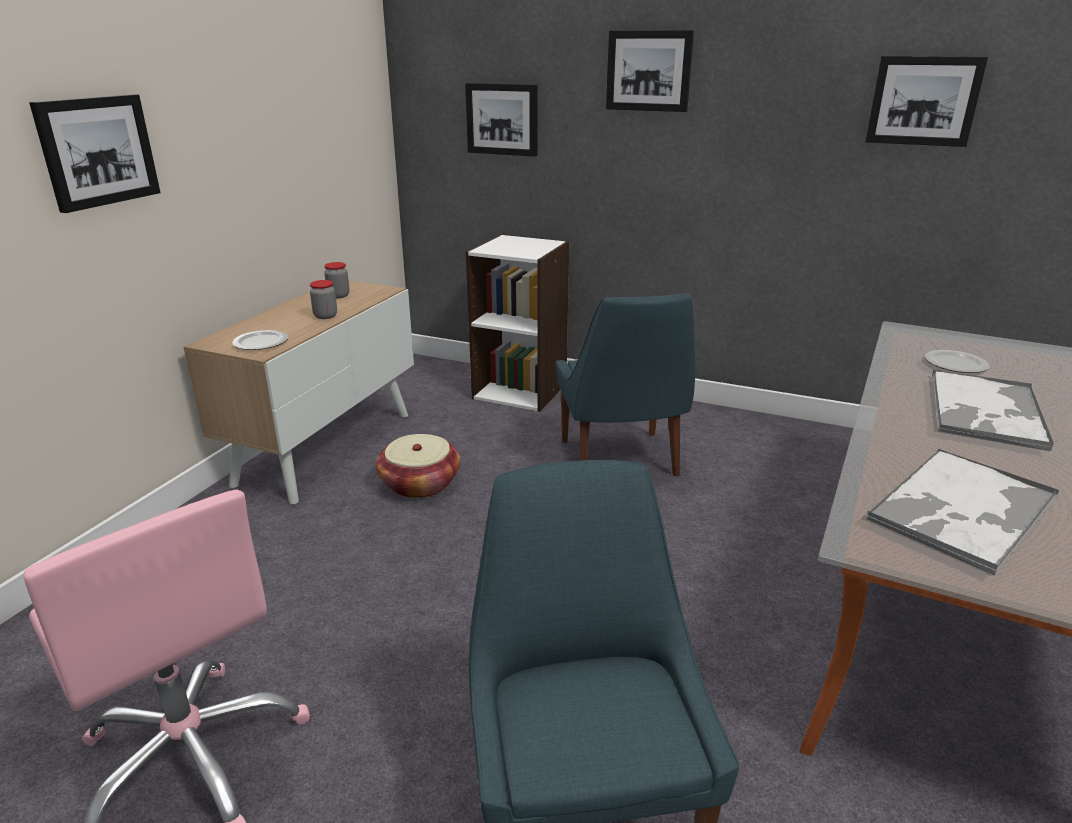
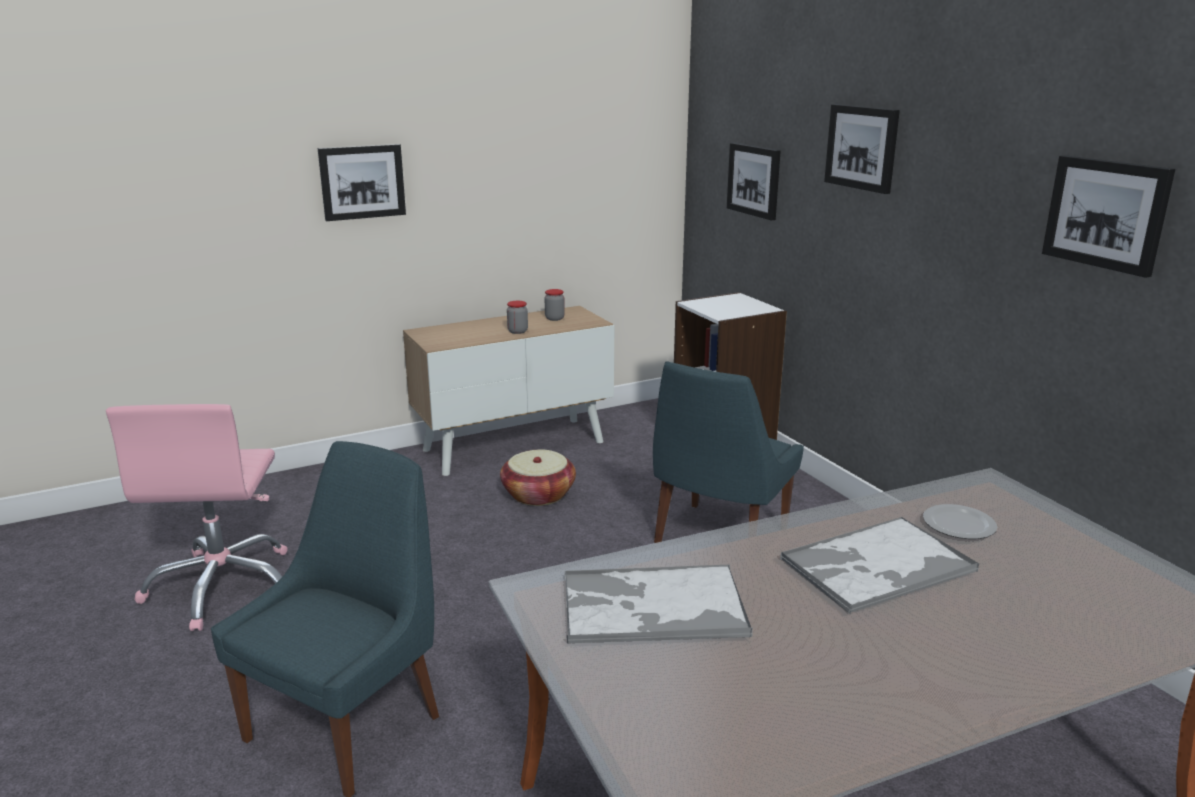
camera: 40 degrees right, 5 degrees down
plate [232,330,288,350] -> none

